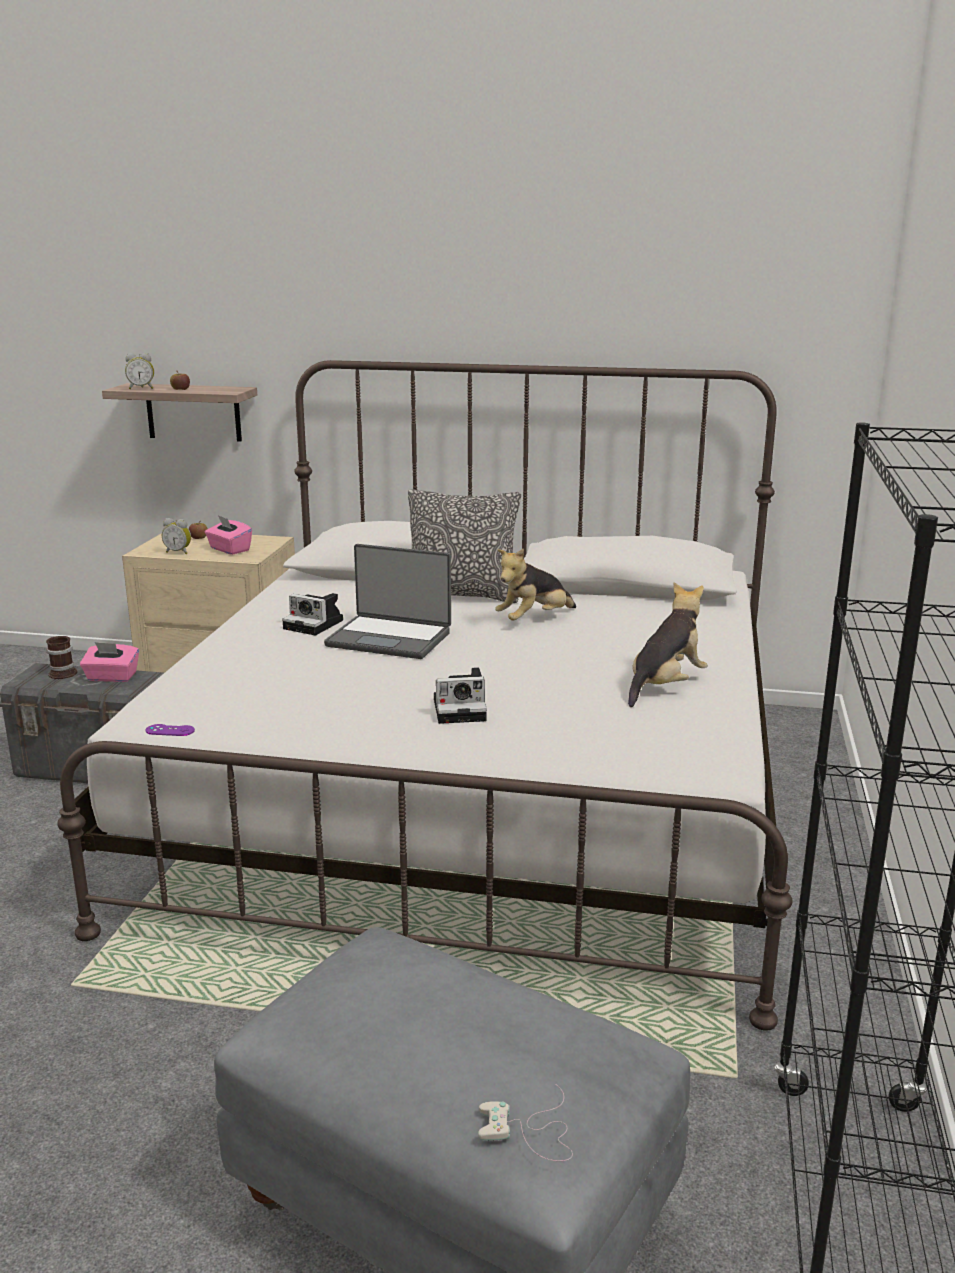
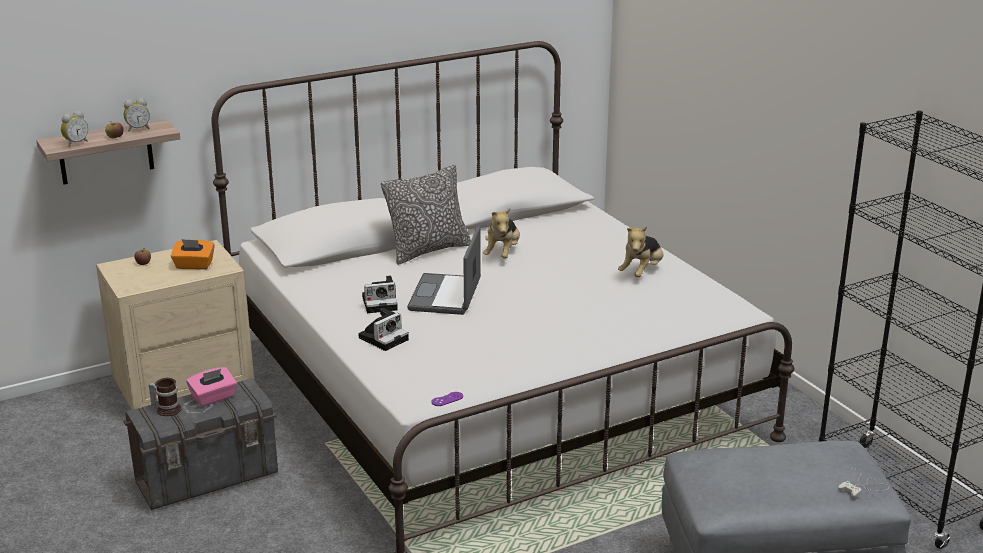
camera: 40 degrees left, 5 degrees up
alarm clock [162,518,191,555] -> alarm clock moved to [124,98,150,132]
pink tissue box [205,515,252,555] -> orange tissue box [171,239,215,270]
laptop [324,544,451,659] -> laptop turned 120 degrees clockwise [407,226,481,315]
camera [434,667,487,724] -> camera moved to [358,308,409,351]
plush toy [628,582,708,707] -> plush toy turned 150 degrees counterclockwise [618,226,663,277]

